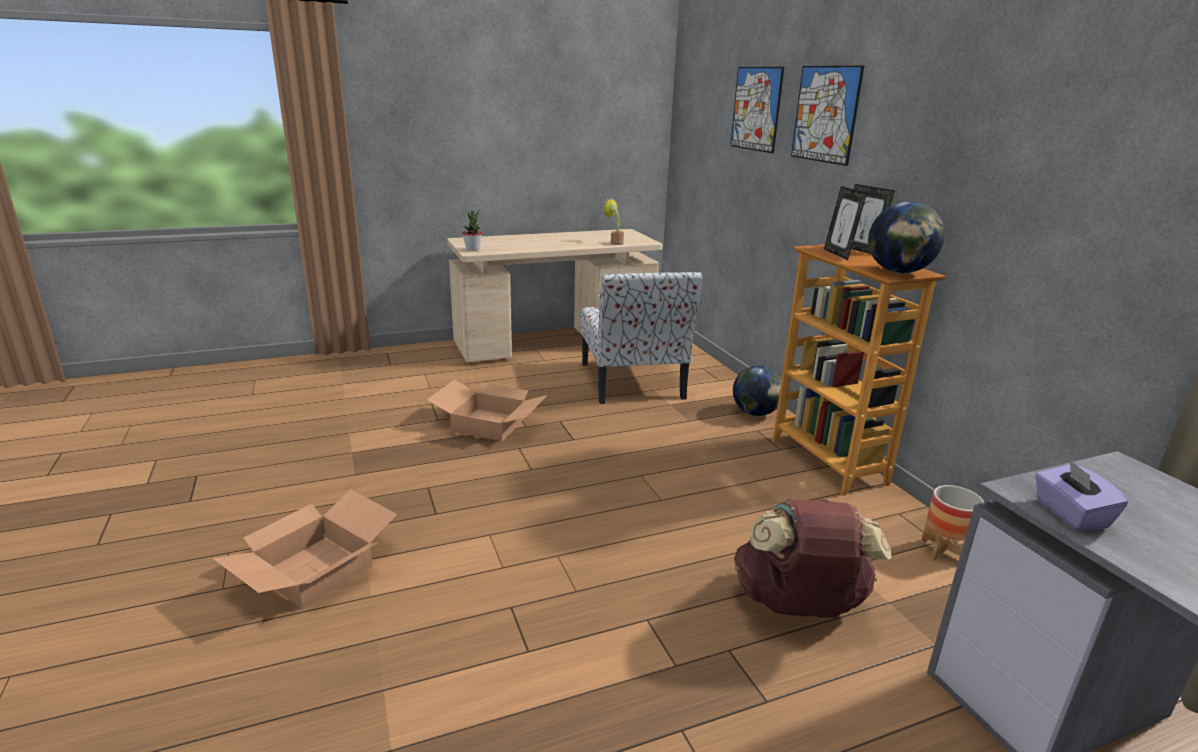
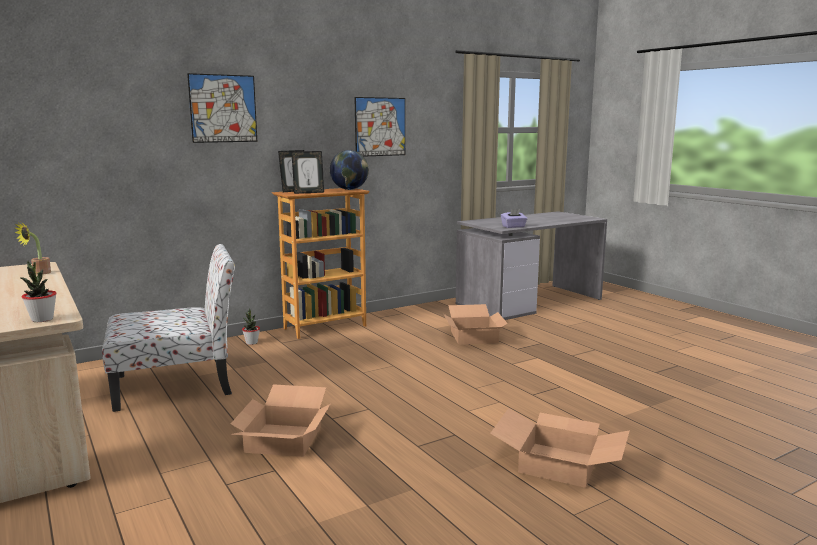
camera: 100 degrees left, 10 degrees down
picture [730,67,784,153] -> picture moved to [354,97,405,157]
globe [733,365,782,416] -> potted plant [242,308,260,345]
brown backpack [734,498,892,618] -> cardboard box [444,304,508,345]
planter [922,485,984,560] -> none

